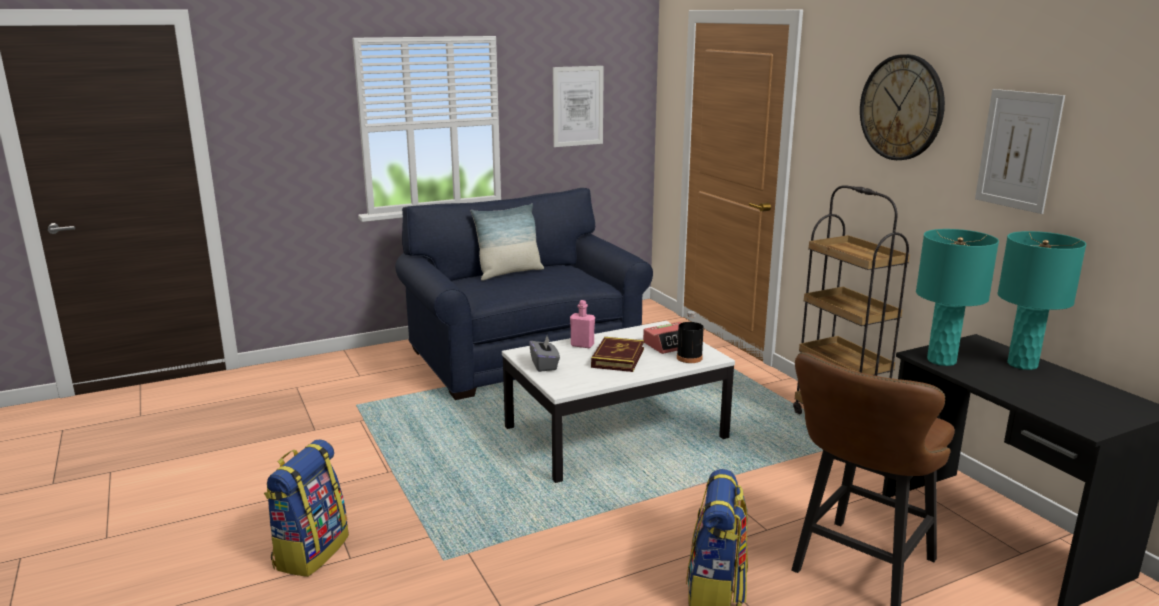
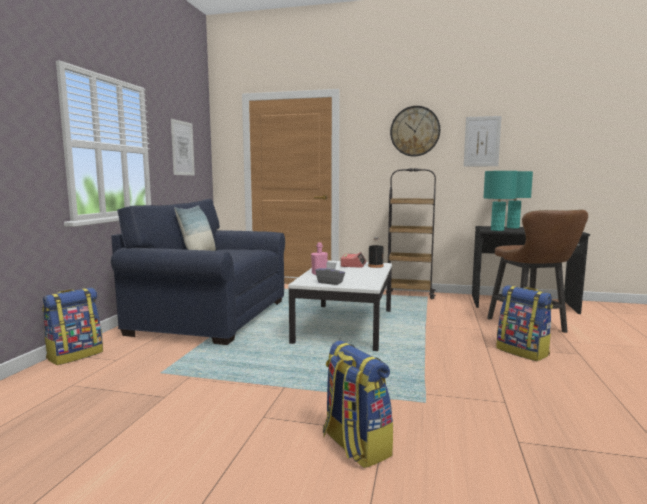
camera: 50 degrees left, 10 degrees down
book [591,337,644,372] -> none
none -> backpack [42,287,103,365]

